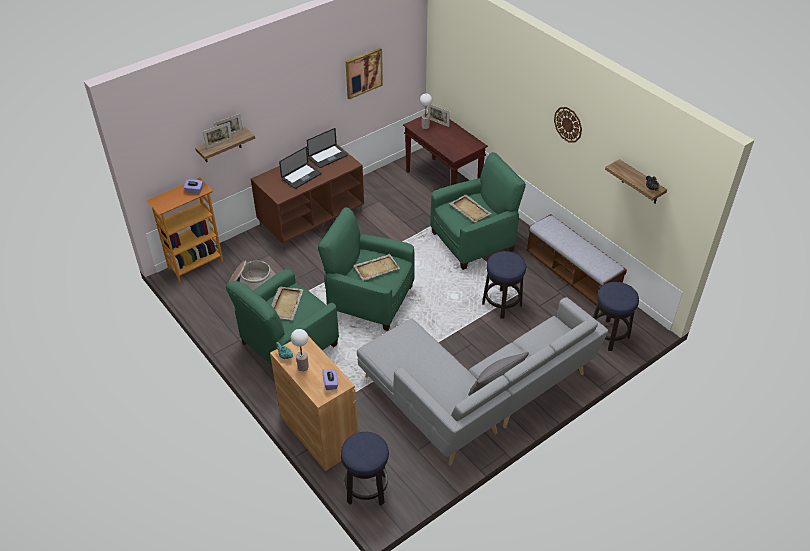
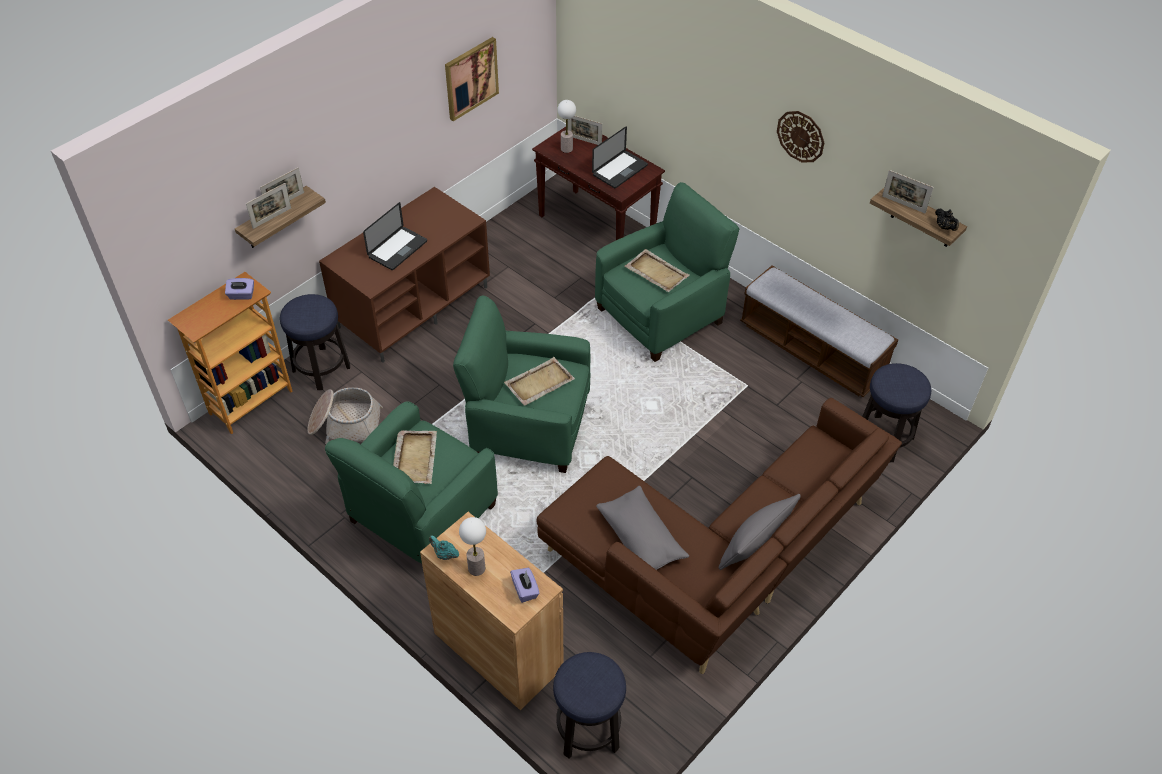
camera: 10 degrees left, 5 degrees up
laptop [307,128,348,168] -> laptop moved to [592,126,648,188]
grey sofa [357,297,608,466] -> brown sofa [536,398,902,674]
stool [482,251,526,319] -> stool moved to [280,294,350,390]
none -> grey pillow [596,486,689,570]
none -> picture frame [882,170,934,214]

